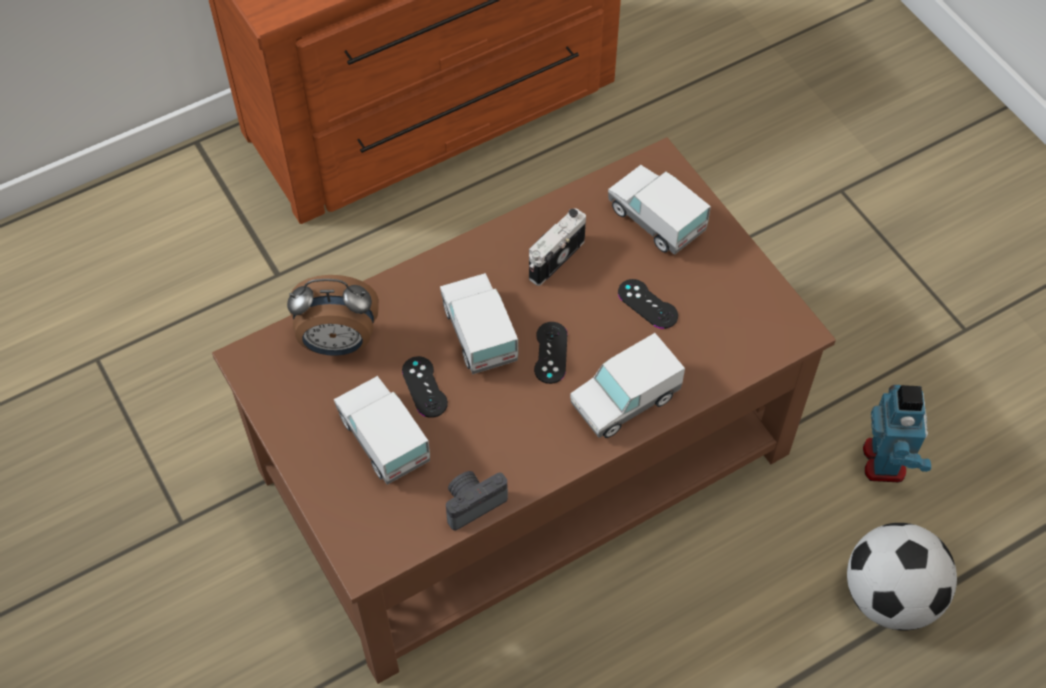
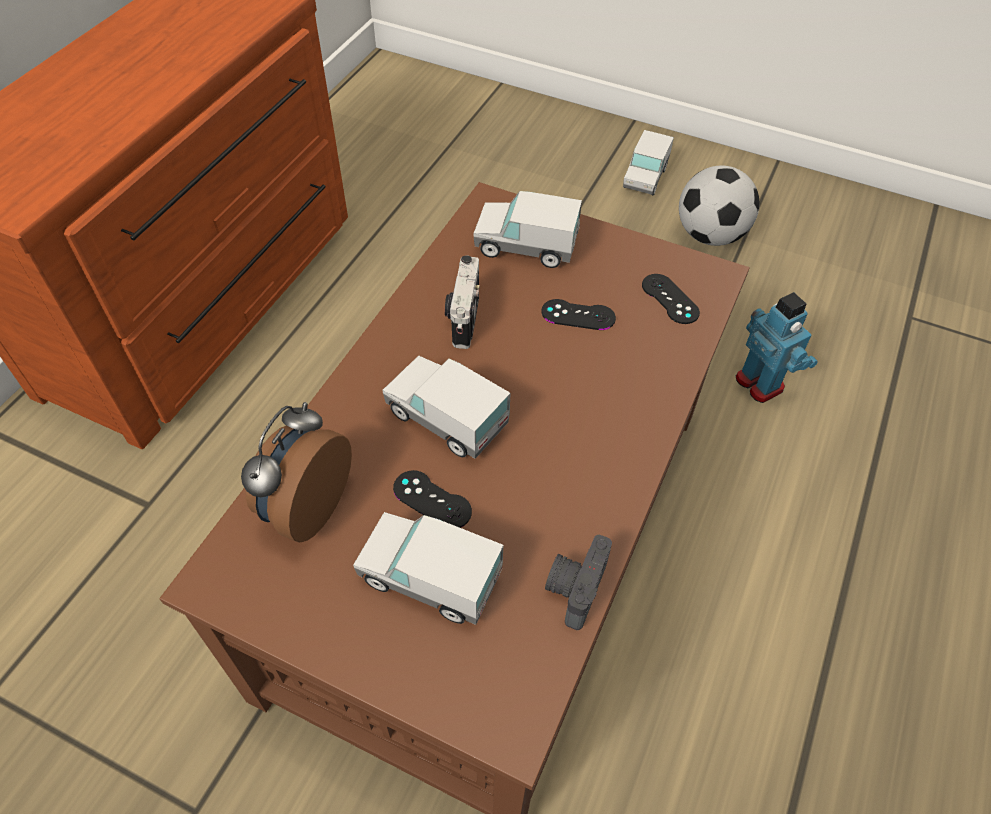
camera: 35 degrees left, 5 degrees down
alarm clock [287,275,379,356] -> alarm clock turned 150 degrees clockwise [241,402,352,543]
black game controller [534,322,568,384] -> black game controller moved to [642,274,700,324]
toy truck [570,333,685,438] -> toy truck moved to [623,130,674,196]
football [847,523,957,631] -> football moved to [679,166,759,246]

